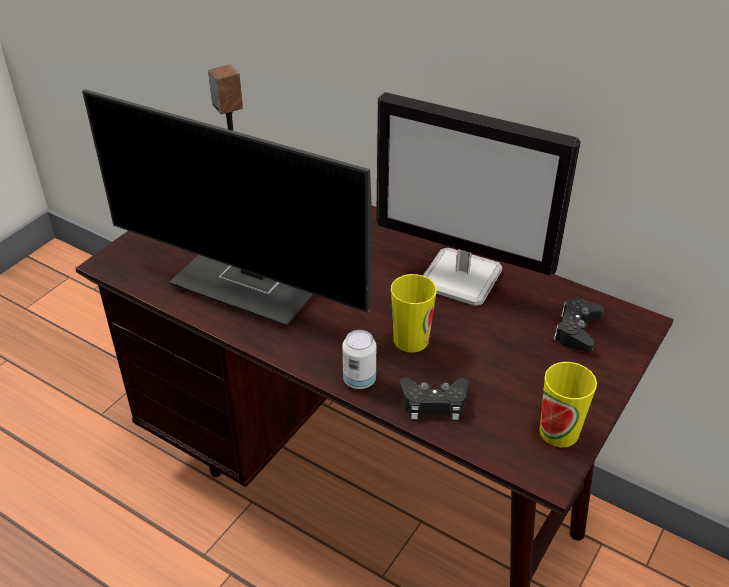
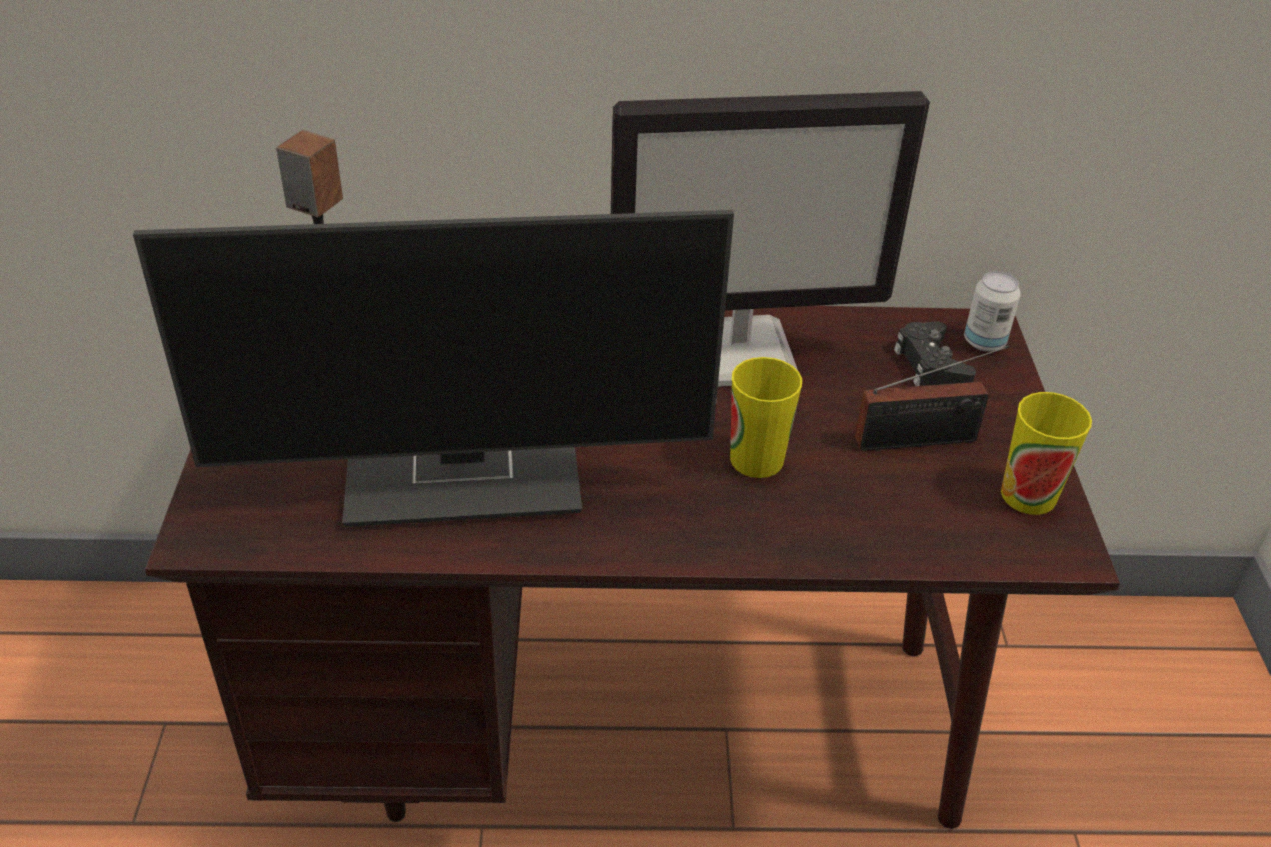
camera: 35 degrees left, 0 degrees up
can [342,330,376,389] -> can moved to [964,271,1021,352]
black game controller [400,377,468,420] -> none
none -> radio [855,345,1009,451]

